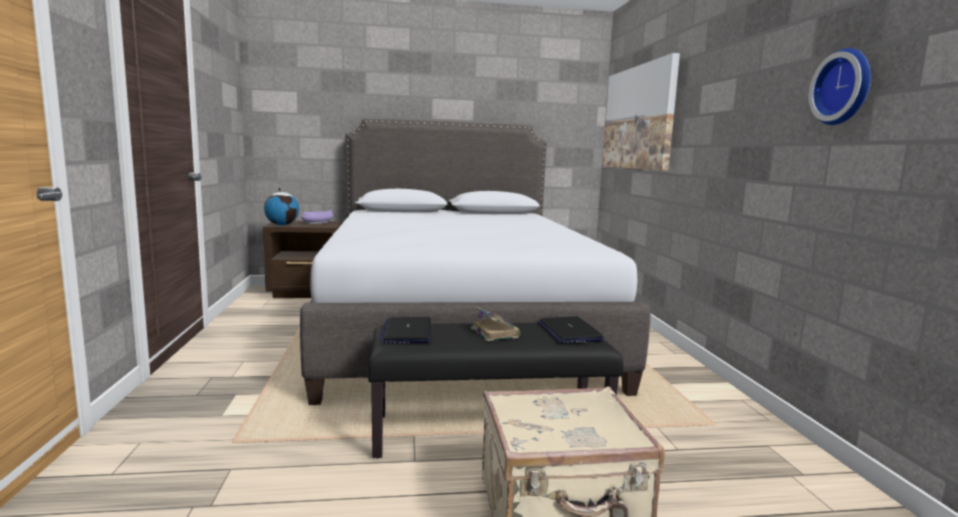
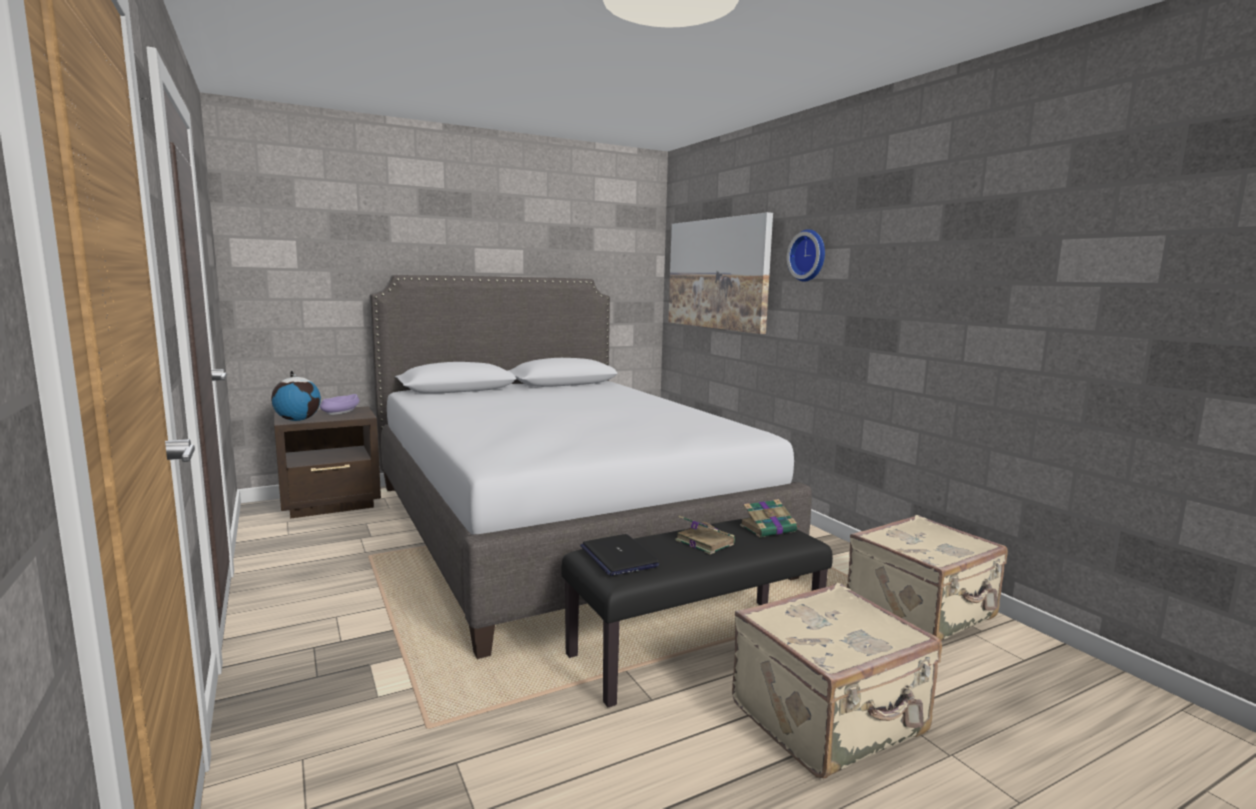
camera: 20 degrees left, 0 degrees up
laptop [537,316,604,343] -> book [740,499,799,537]
wall clock [809,48,871,125] -> wall clock moved to [787,229,825,282]
none -> beige suitcase [847,515,1008,641]

